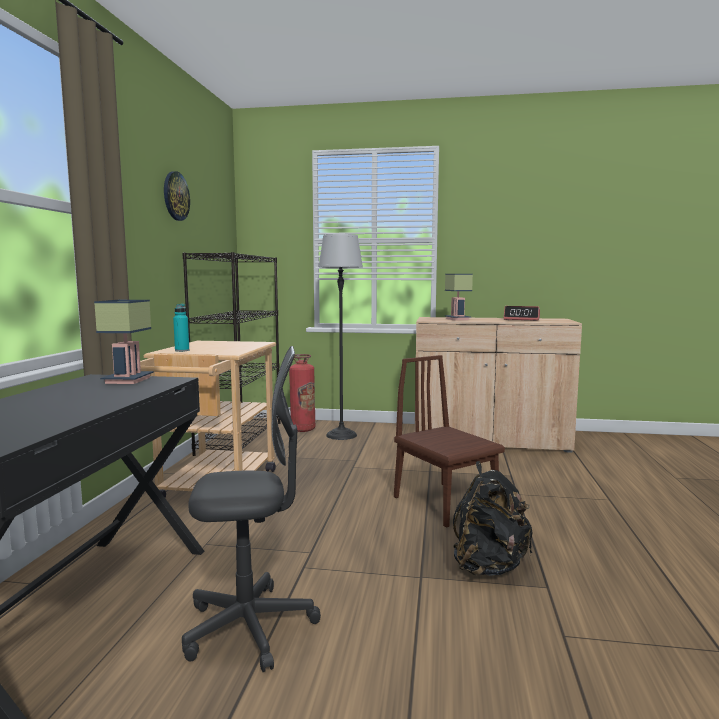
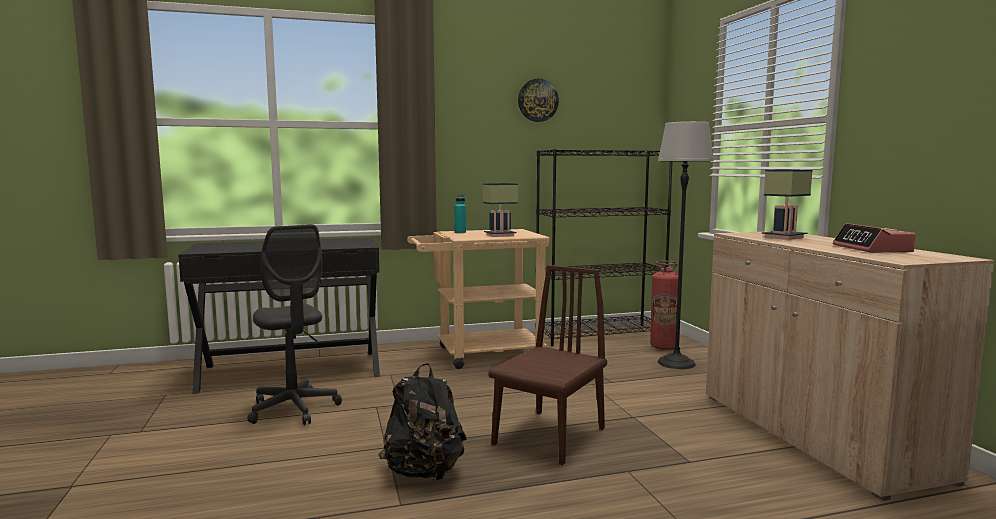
camera: 65 degrees right, 0 degrees up
table lamp [94,300,154,384] -> table lamp moved to [483,183,518,237]

